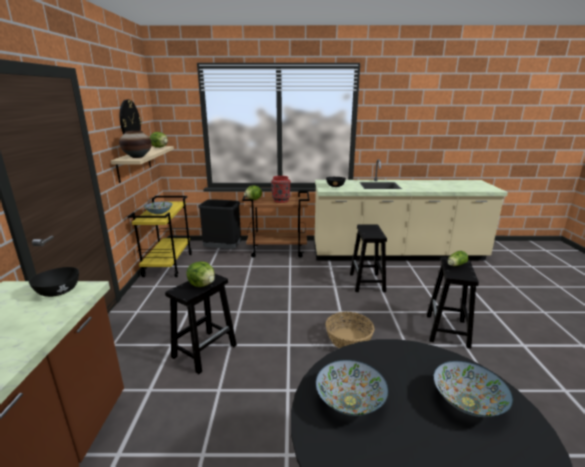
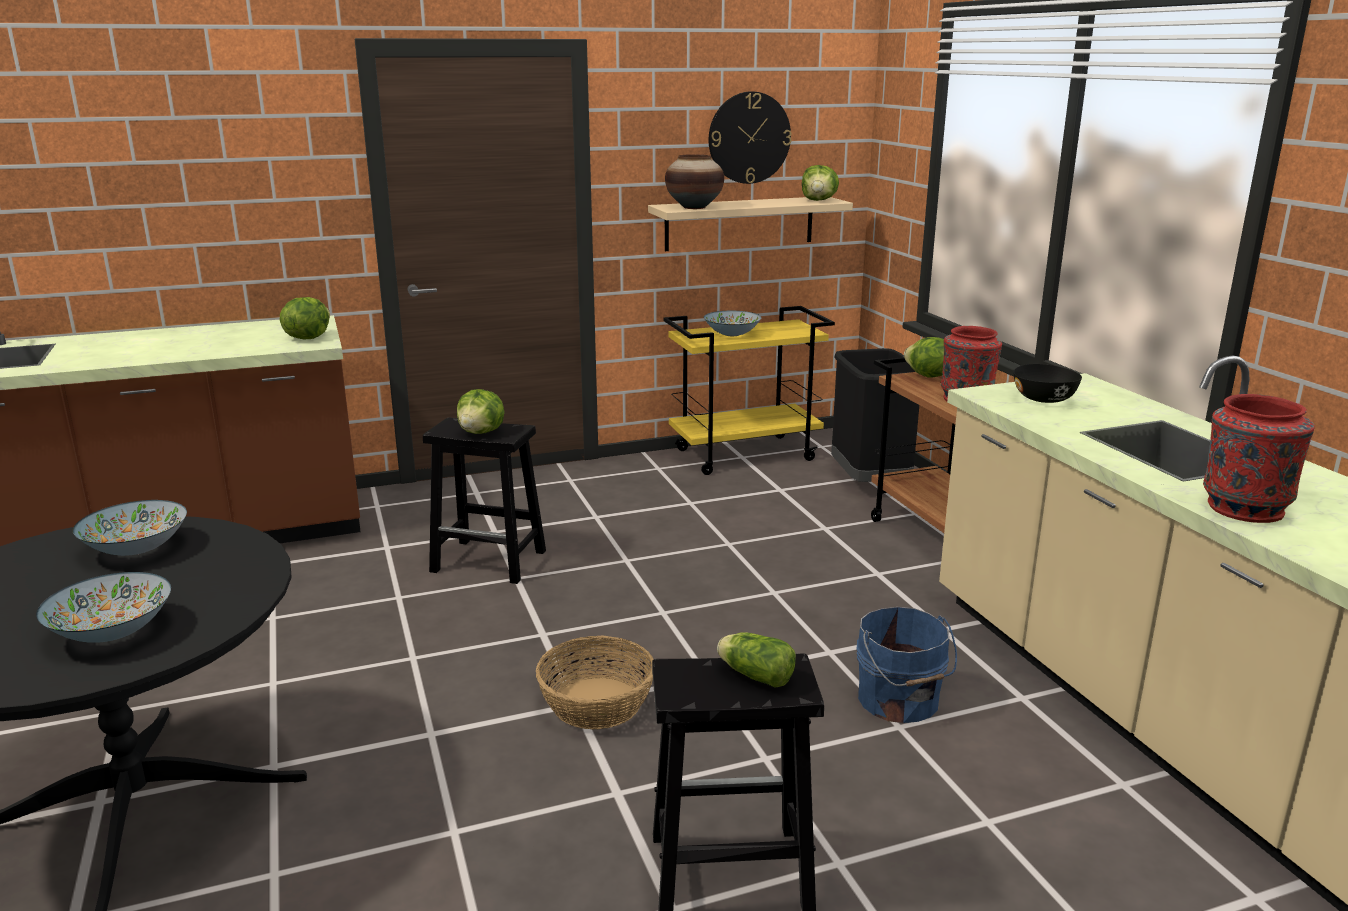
camera: 70 degrees right, 0 degrees up
black bowl [29,267,79,297] -> lettuce [280,297,330,339]
black stool [350,225,387,292] -> blue bucket [857,607,957,723]
none -> red vase [1203,394,1314,523]

